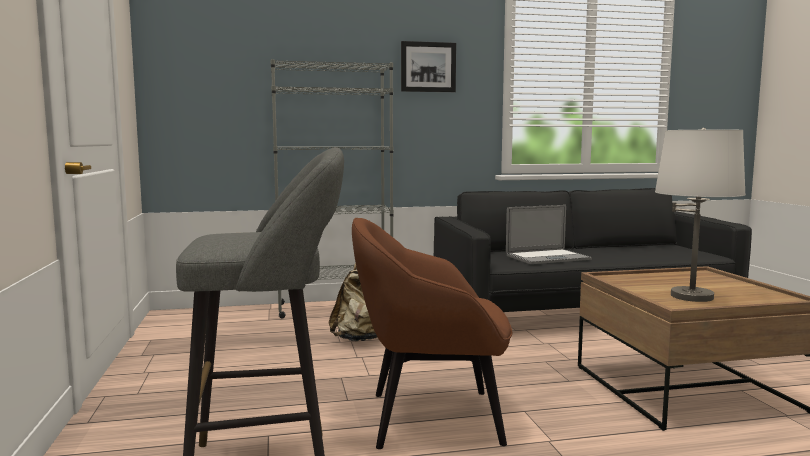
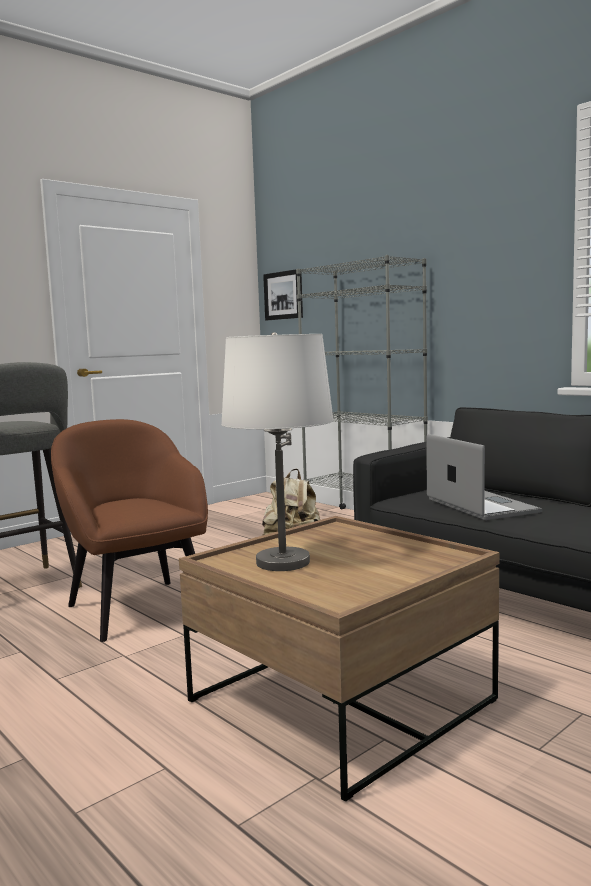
camera: 60 degrees right, 0 degrees up
picture [401,41,456,92] -> picture moved to [263,269,303,320]
laptop [506,205,592,264] -> laptop turned 150 degrees counterclockwise [426,434,543,520]

